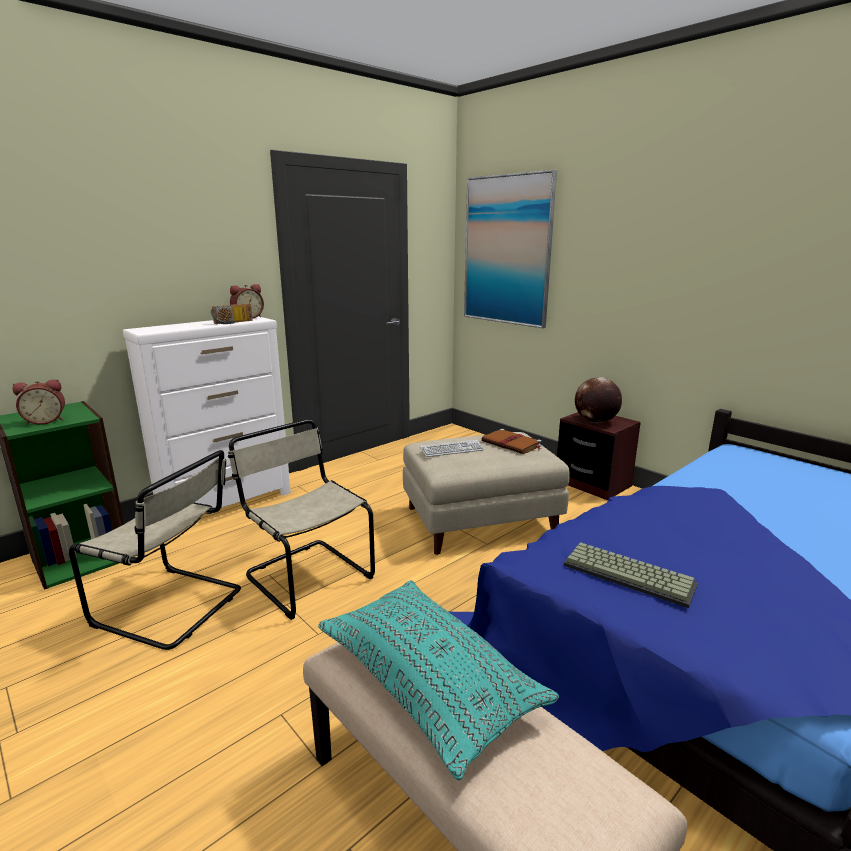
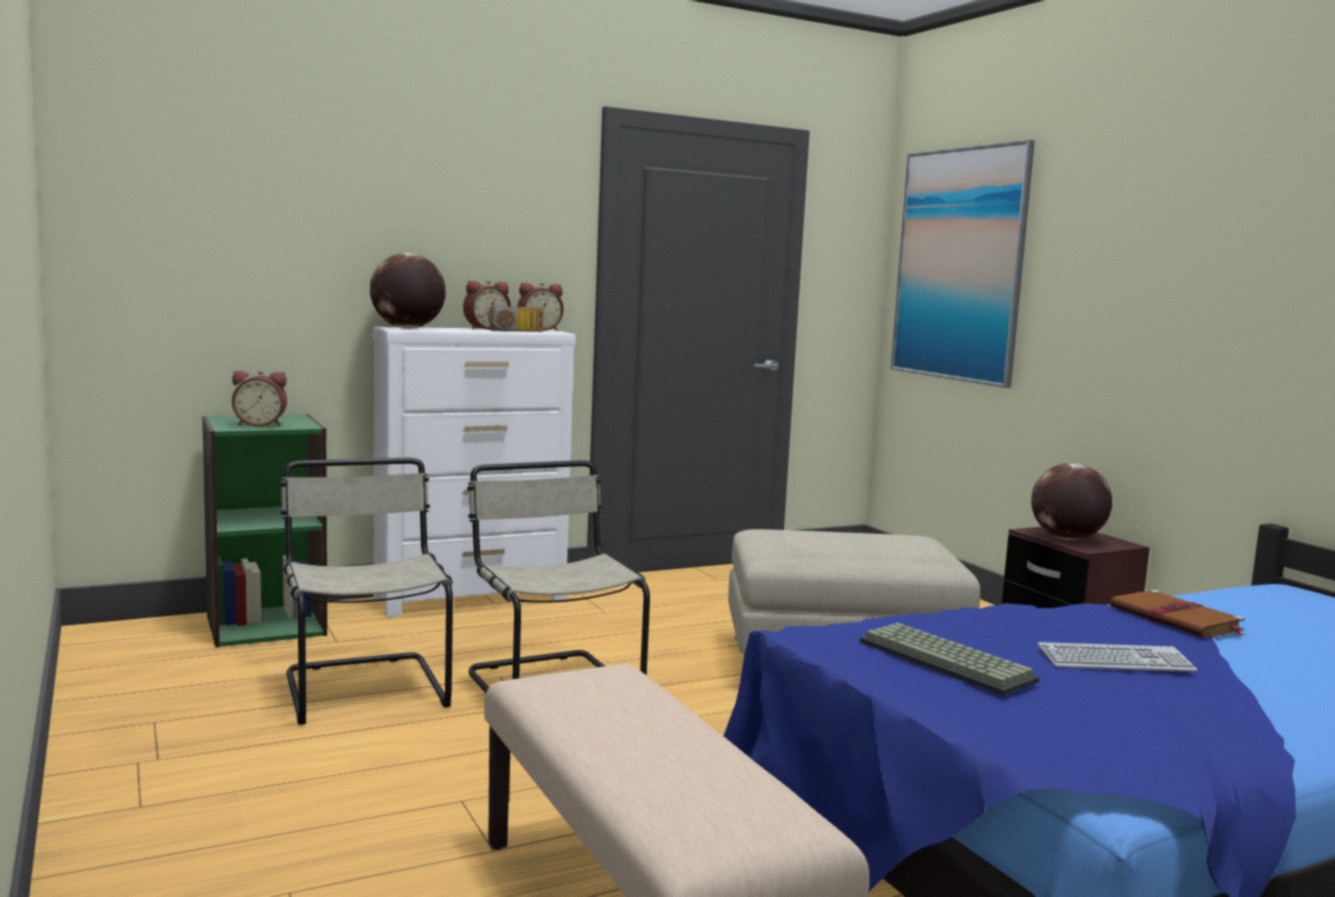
camera: 15 degrees right, 10 degrees down
beige chair [69,450,241,650] -> beige chair turned 150 degrees counterclockwise [279,458,453,725]
turquoise pillow [318,580,559,780] -> none
keyboard [420,440,485,457] -> keyboard moved to [1037,642,1197,672]
brown book [482,429,542,454] -> brown book moved to [1110,590,1245,638]
none -> globe [370,253,446,329]
none -> alarm clock [463,281,511,330]

